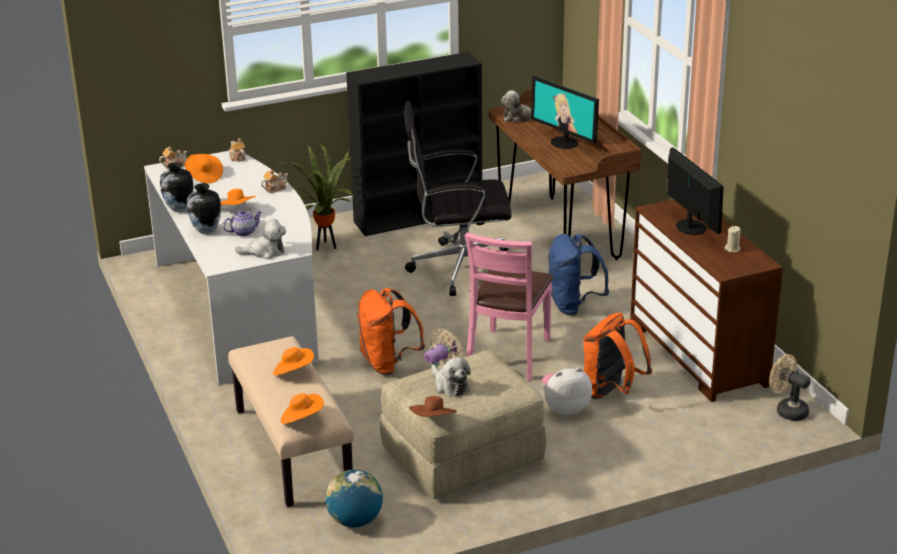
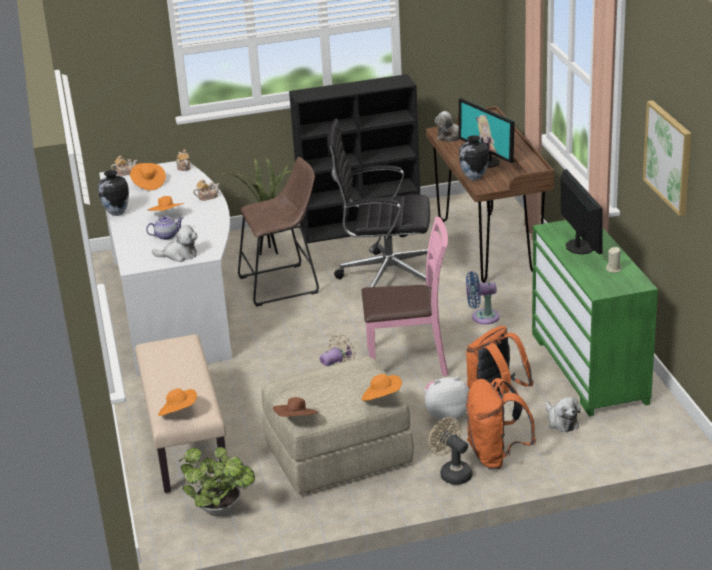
camera: 10 degrees right, 0 degrees up
vase [187,183,221,234] -> vase moved to [459,135,489,181]
orange hat [273,347,314,376] -> orange hat moved to [362,374,402,401]
globe [325,469,383,527] -> potted plant [179,447,255,516]
orange backpack [357,288,425,375] -> orange backpack moved to [466,378,536,469]
plush toy [432,357,471,397] -> plush toy moved to [545,397,581,432]
pink chair [464,232,553,381] -> pink chair turned 120 degrees counterclockwise [362,217,448,376]
blue backpack [548,234,609,316] -> blue fan [466,271,500,324]
brown dresser [630,199,783,402] -> green dresser [532,220,658,416]
beige fan [769,354,811,421] -> beige fan moved to [428,417,473,485]
none -> brown stool [238,157,319,307]
none -> picture [643,100,692,216]

